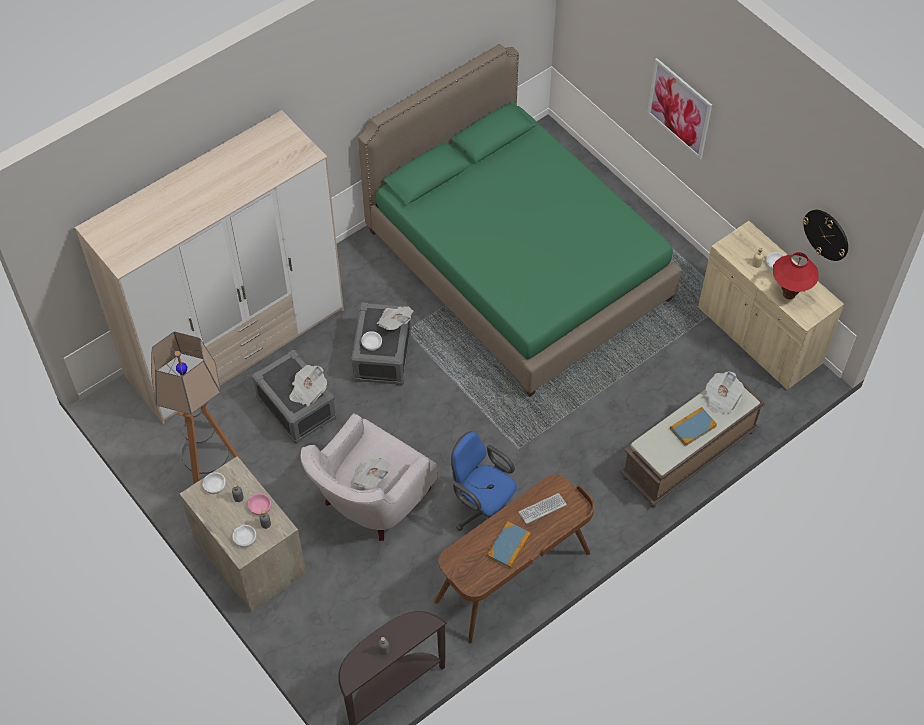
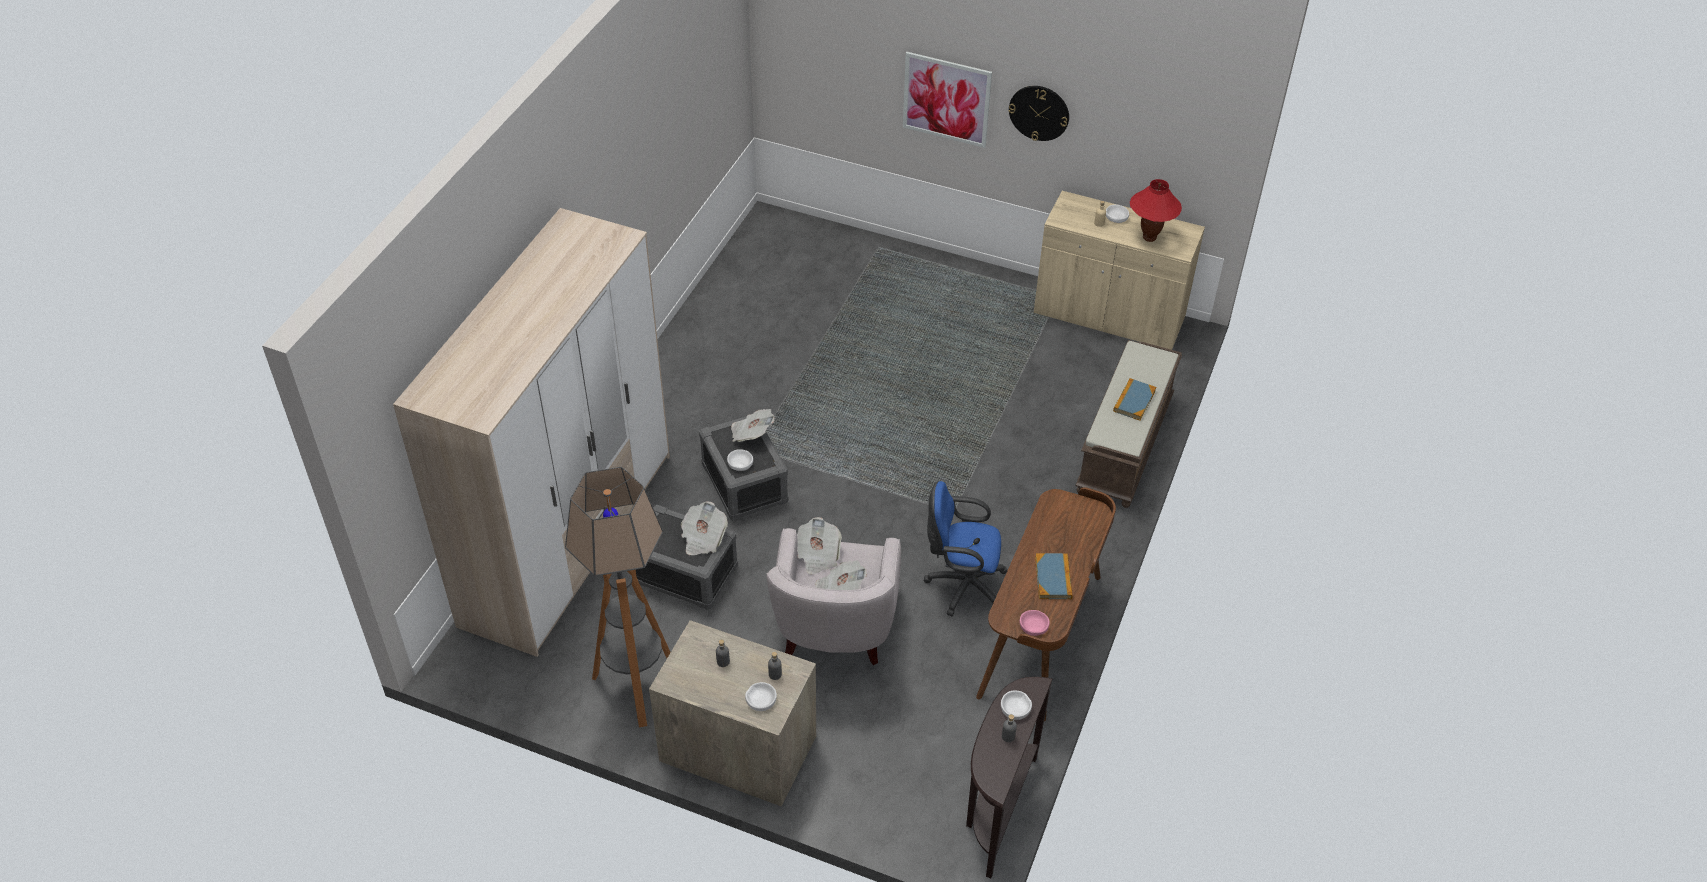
camera: 30 degrees left, 10 degrees down
white bowl [203,472,226,494] -> white bowl moved to [1001,691,1032,720]
pink bowl [248,494,271,515] -> pink bowl moved to [1020,610,1050,636]
green bed [358,44,682,397] -> none
keyboard [519,493,567,524] -> none
newspaper [705,371,744,414] -> newspaper moved to [797,517,842,575]
wall clock [803,210,848,261] -> wall clock moved to [1009,86,1069,141]

